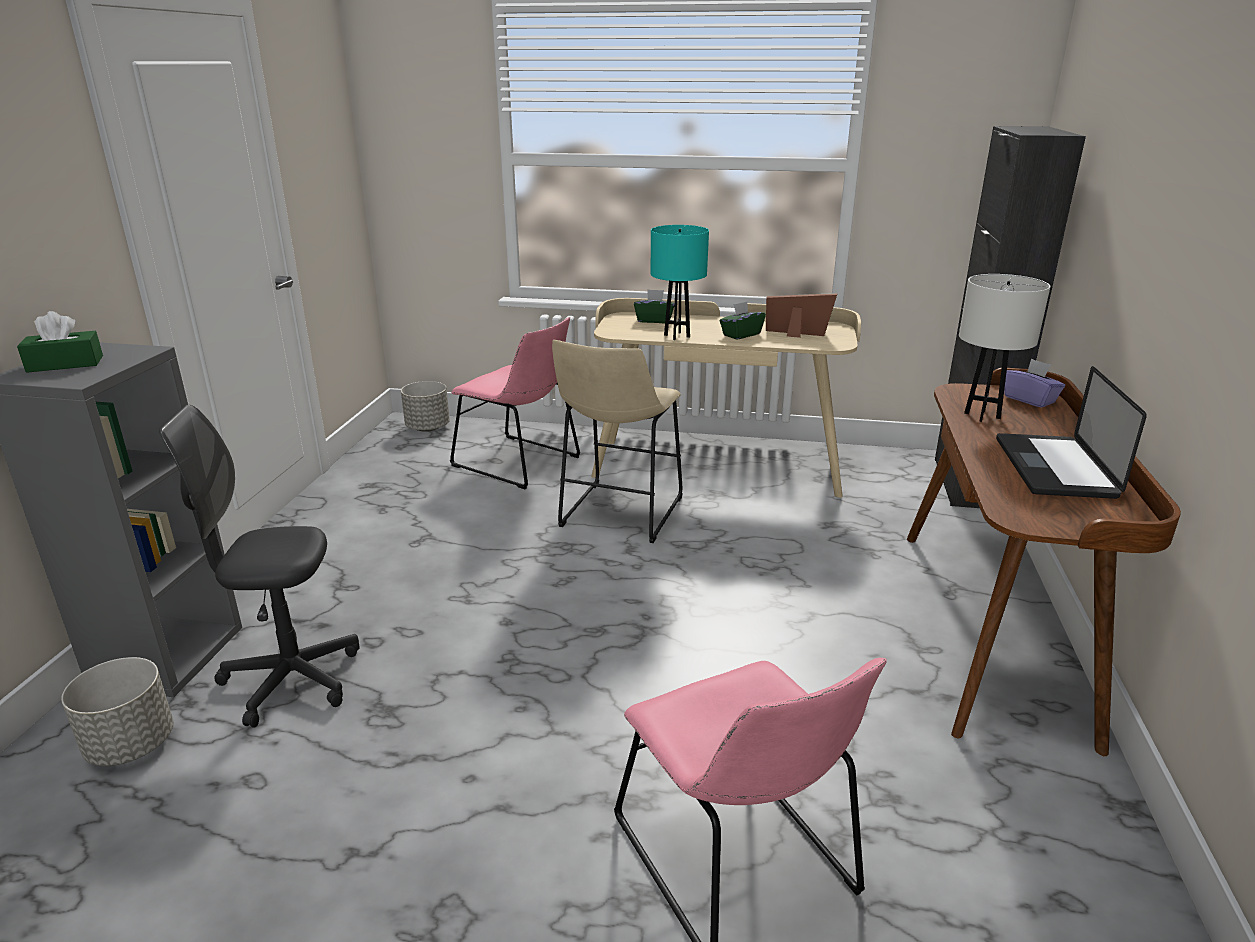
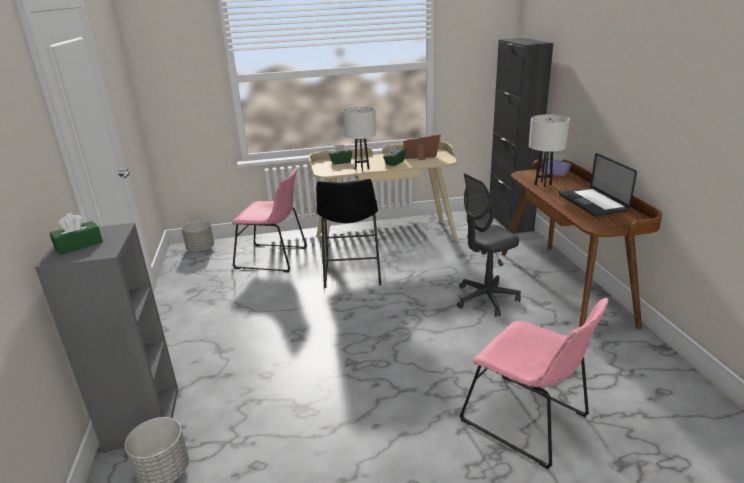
camera: 20 degrees left, 0 degrees up
grey office chair [159,405,360,728] -> grey office chair moved to [457,173,521,317]
beige stool [552,340,683,543] -> black stool [316,179,381,288]
turquoise table lamp [651,225,709,340] -> white table lamp [343,107,376,172]

